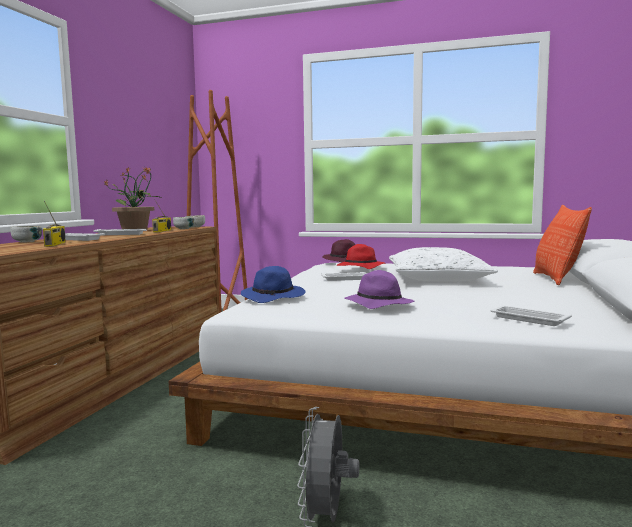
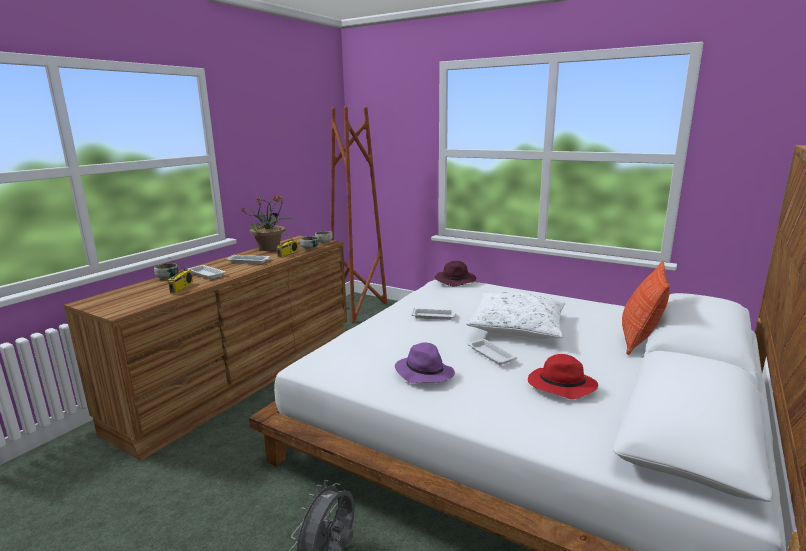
camera: 15 degrees right, 10 degrees up
blue hat [241,266,305,303] -> none
red hat [337,244,385,269] -> red hat moved to [528,354,598,399]
white tray [490,306,572,326] -> white tray moved to [468,339,517,365]

